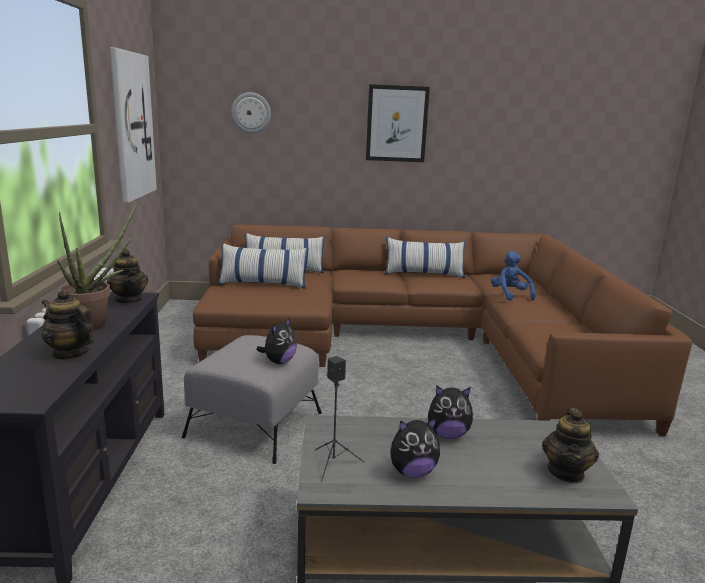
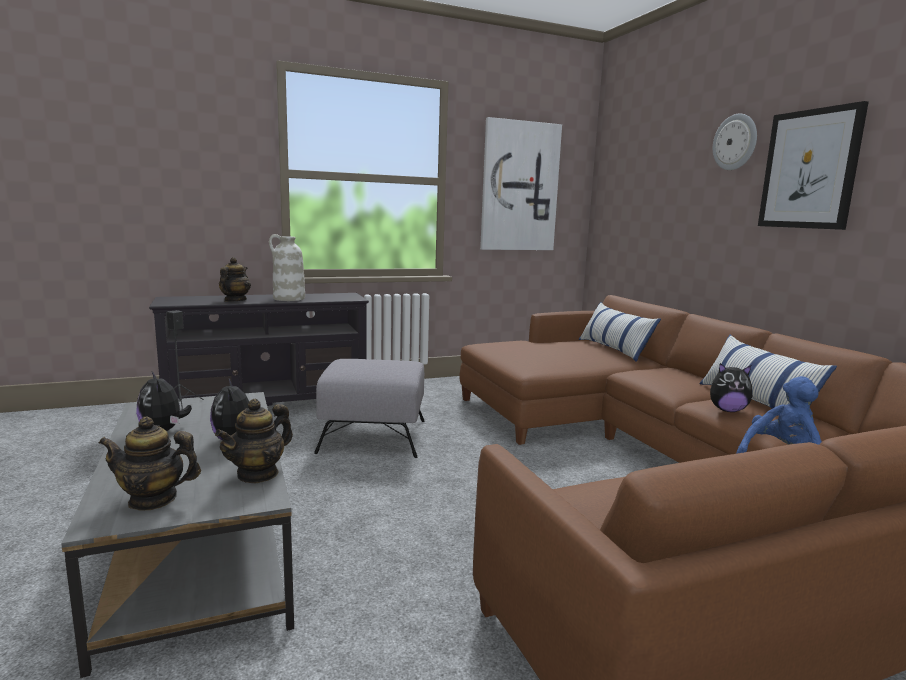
camera: 70 degrees right, 5 degrees down
potted plant [57,203,137,331] -> white vase [269,234,305,301]
teapot [107,249,148,303] -> teapot moved to [215,399,293,484]
pillow [217,243,308,289] -> none
wall clock [231,92,271,133] -> wall clock moved to [713,113,757,170]
plush toy [256,318,297,364] -> plush toy moved to [710,363,752,412]

